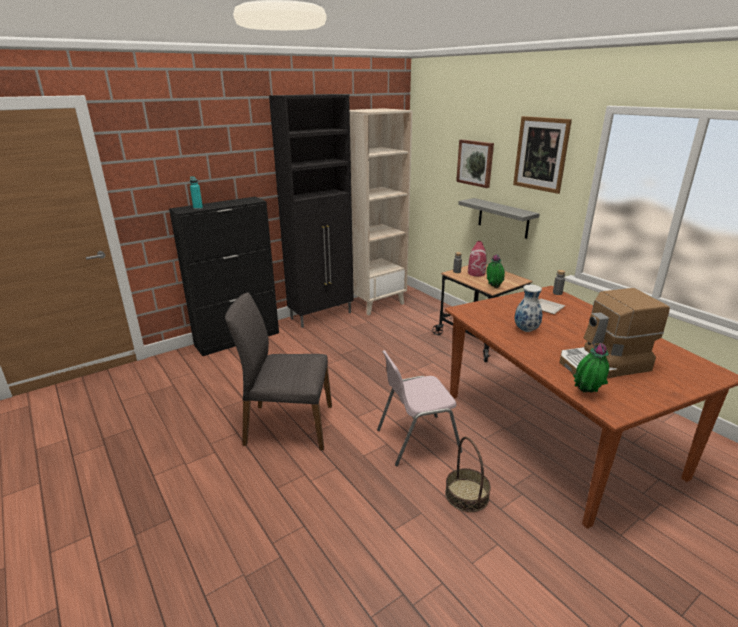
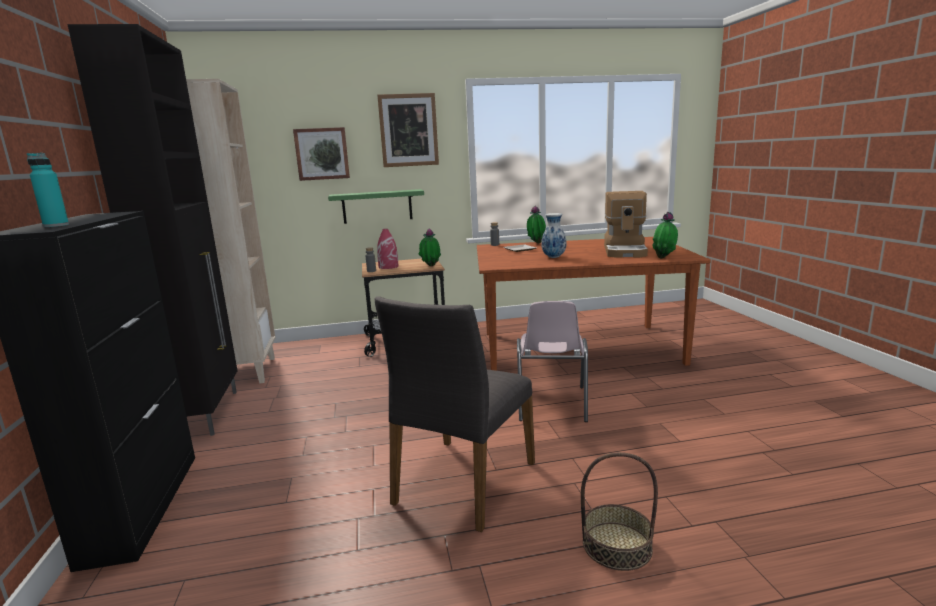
camera: 65 degrees left, 10 degrees down
basket [445,436,491,512] -> basket moved to [581,452,658,571]
grey shelf [458,198,540,239] -> green shelf [328,189,424,224]
none -> potted plant [527,206,546,243]

